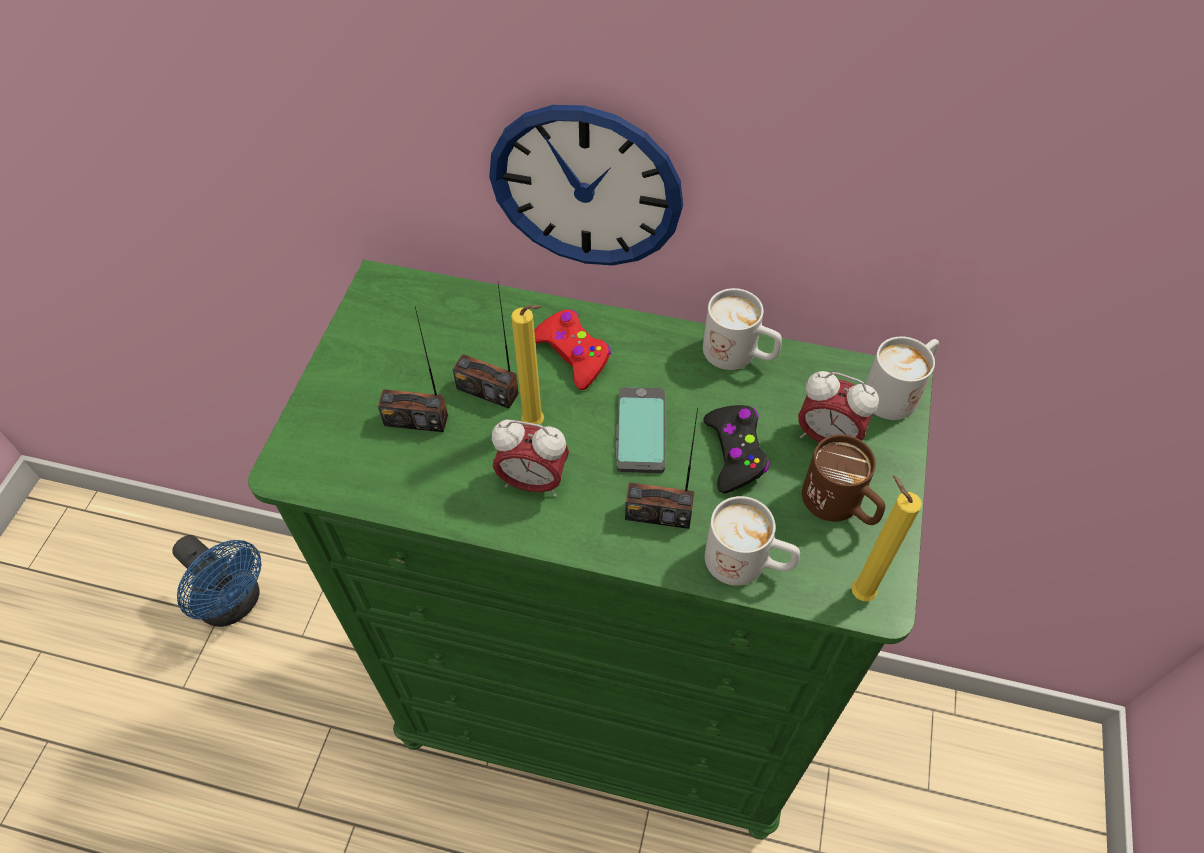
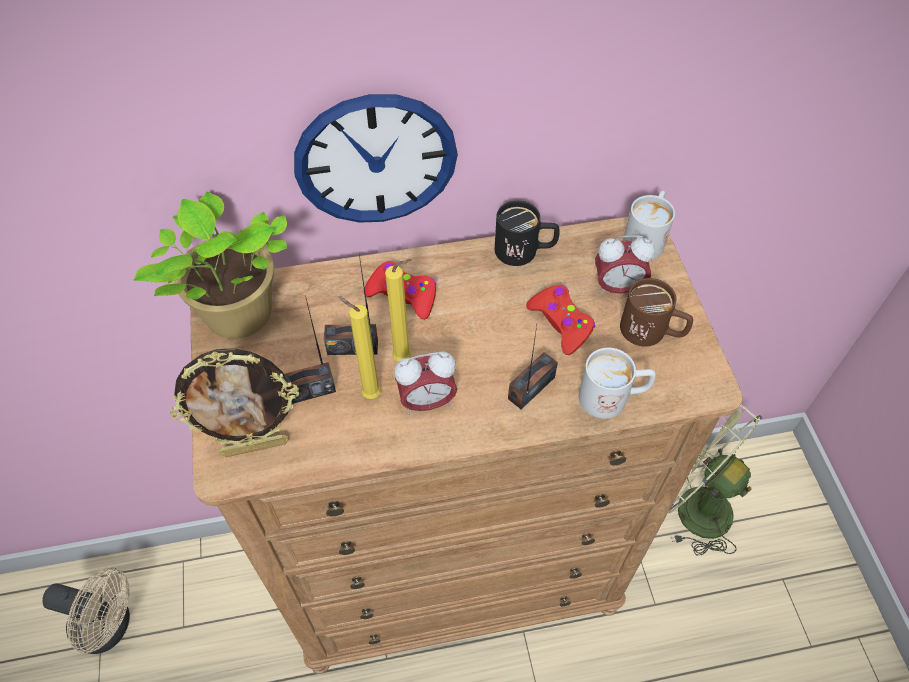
camera: 25 degrees left, 0 degrees up
blue fan [172,535,261,627] -> beige fan [43,568,130,654]
green dresser [248,260,933,839] -> brown dresser [190,216,742,674]
phone [615,387,665,473] -> none
radio [625,408,698,529] -> radio turned 150 degrees clockwise [508,325,558,409]
white mug [703,288,782,370] -> black mug [495,201,560,266]
black game controller [704,405,769,493] -> red game controller [526,285,595,355]
yellow candle [851,475,922,601] -> yellow candle moved to [338,296,381,399]
none -> potted plant [133,192,287,339]
none -> picture frame [170,348,299,457]
none -> green fan [668,404,762,556]

